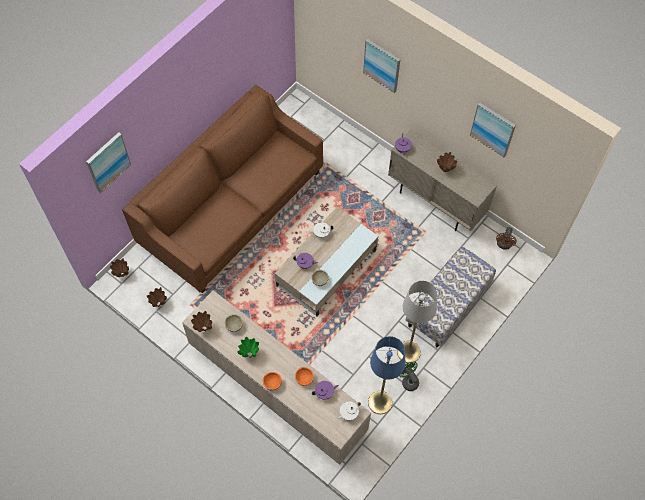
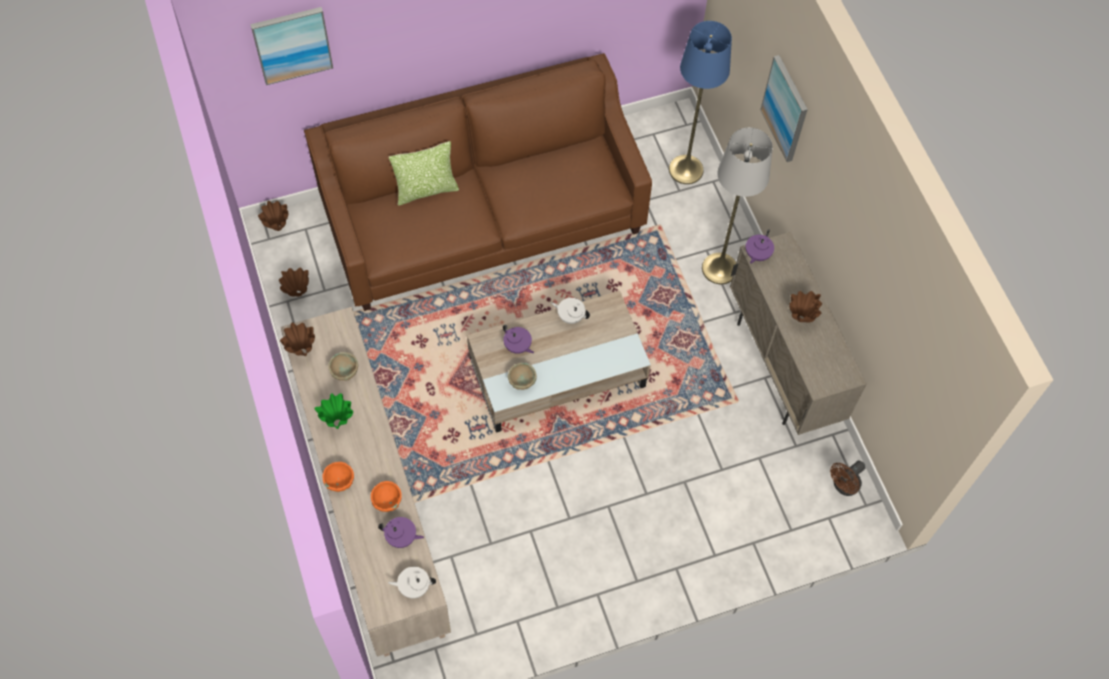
camera: 30 degrees right, 0 degrees up
blue floor lamp [368,336,405,414] -> blue floor lamp moved to [669,21,732,184]
grey floor lamp [397,281,437,363] -> grey floor lamp moved to [702,127,773,284]
green fan [399,362,419,391] -> none
bench [406,246,496,347] -> none
picture [470,103,516,157] -> none
none -> pillow [389,141,459,206]

